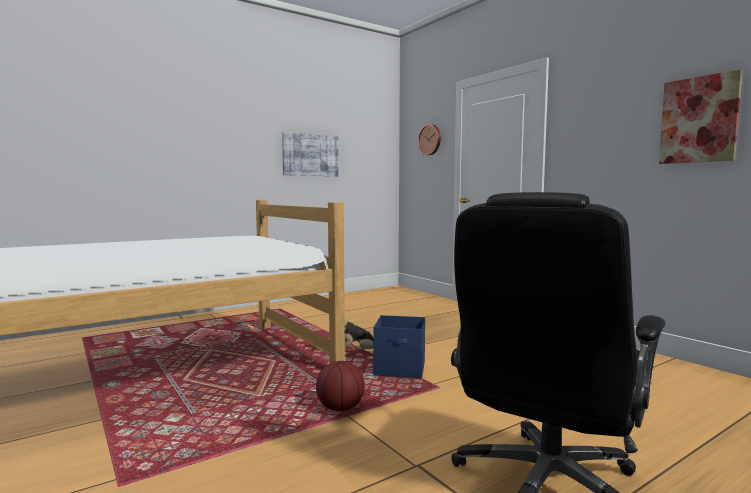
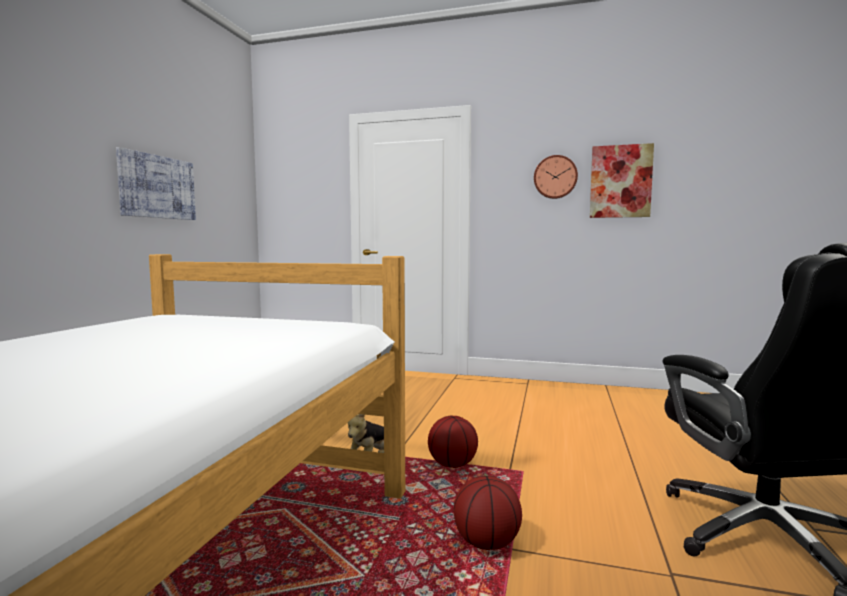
camera: 40 degrees left, 0 degrees up
blue storage box [373,315,425,378] -> basketball [428,415,478,468]
wall clock [418,124,441,155] -> wall clock moved to [534,155,578,199]

